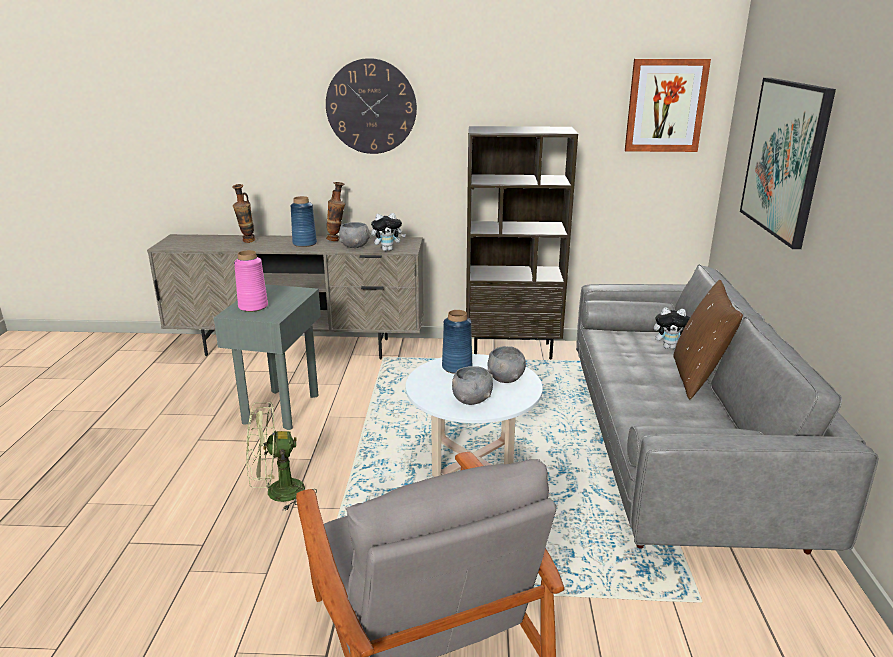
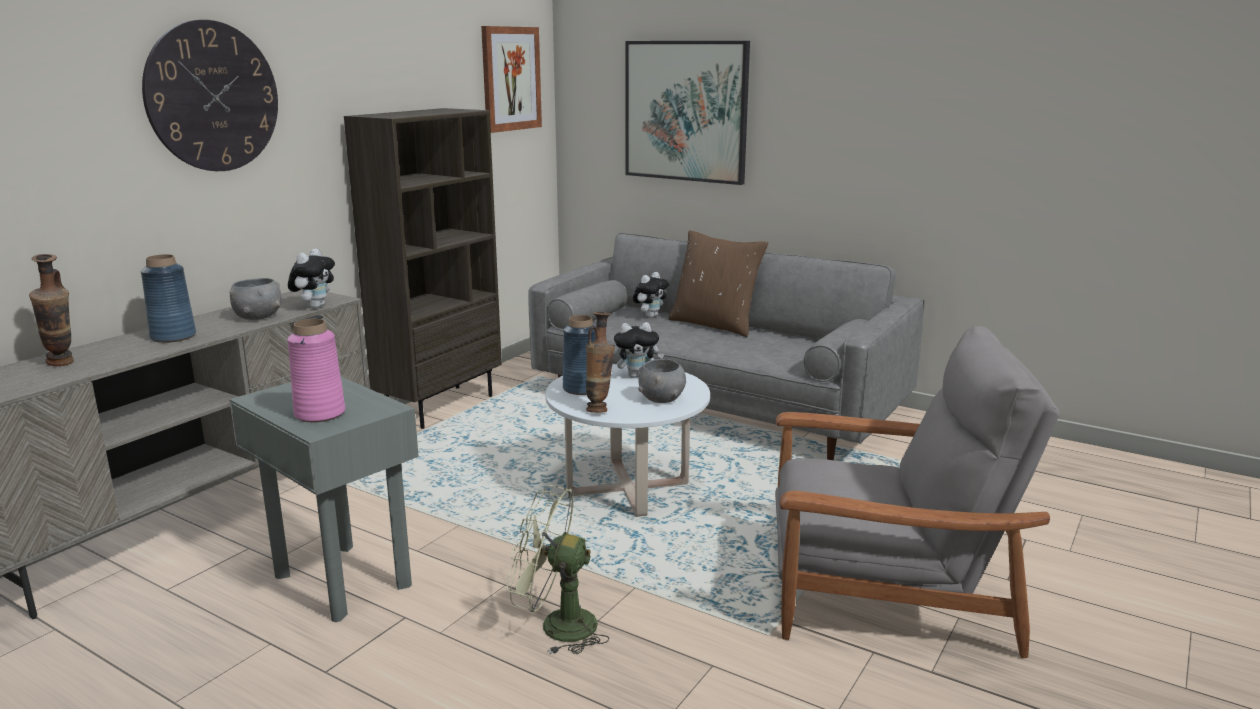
camera: 60 degrees left, 5 degrees down
green fan [246,402,317,511] -> green fan turned 90 degrees clockwise [507,485,610,654]
vase [326,182,345,241] -> vase moved to [586,312,615,413]
grey bowl [488,346,526,383] -> plush toy [614,322,664,378]

